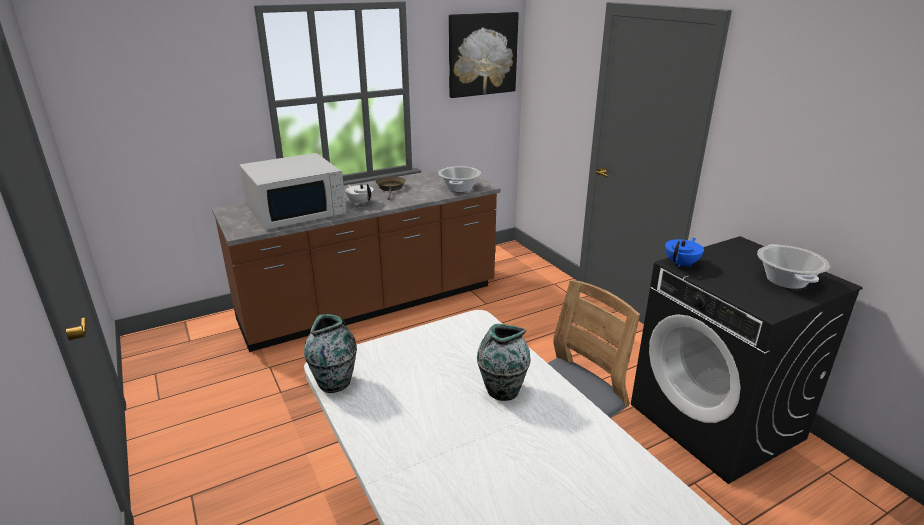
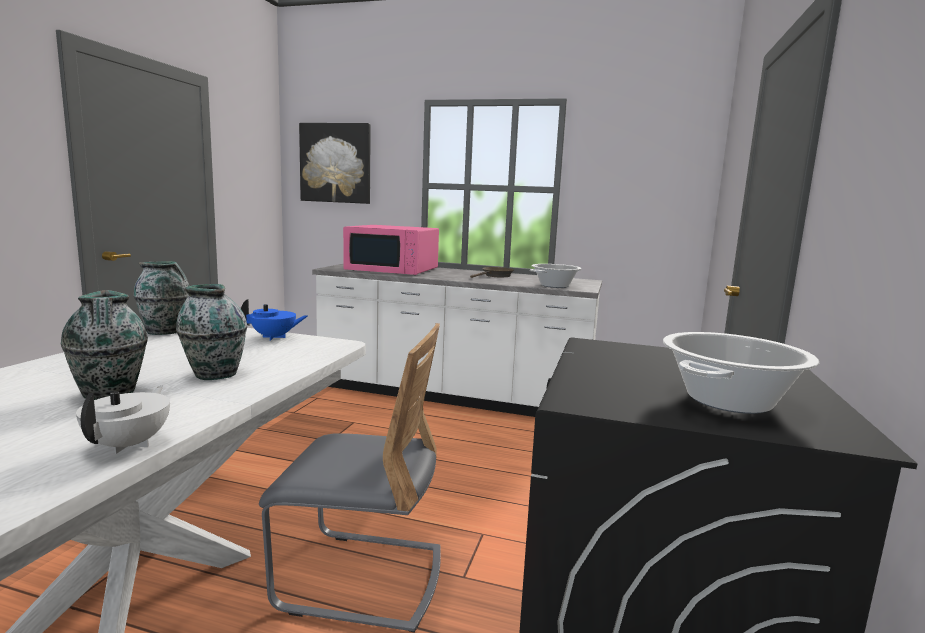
camera: 45 degrees right, 15 degrees down
brown counter [212,169,500,352] -> white counter [312,264,602,417]
white microwave [239,153,346,230] -> pink microwave [343,225,439,275]
white teapot [346,184,374,205] -> white teapot moved to [76,386,170,454]
picture [449,12,519,98] -> picture moved to [299,123,371,204]
blue teapot [665,238,704,267] -> blue teapot moved to [241,298,308,340]
none -> vase [61,290,148,400]

